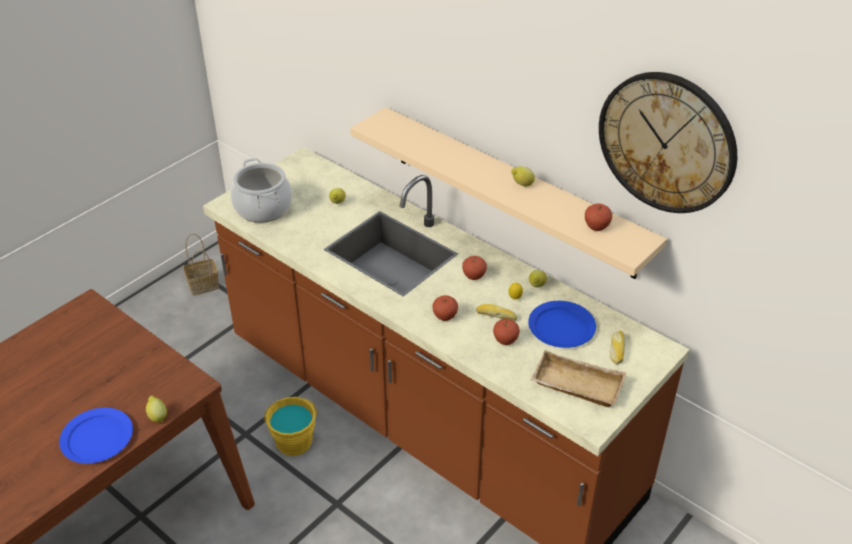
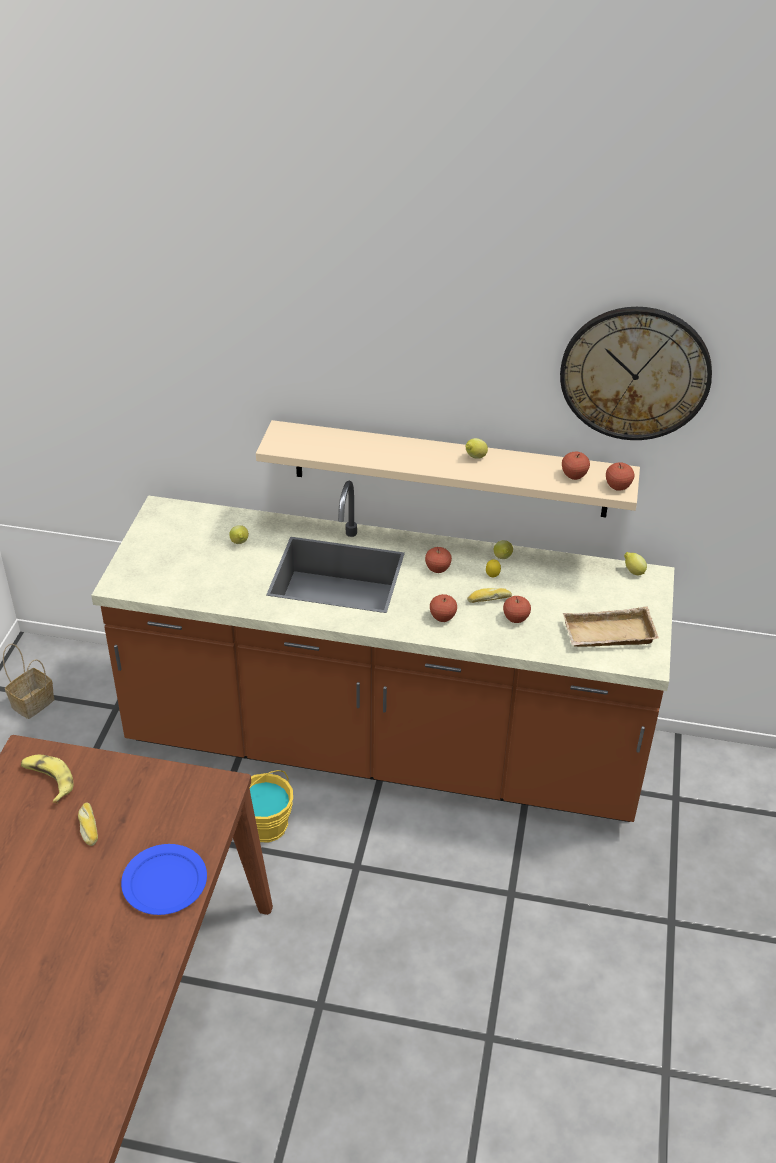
camera: 30 degrees left, 0 degrees up
lemon [146,395,167,422] -> lemon moved to [624,552,647,575]
cooking pot [231,158,293,223] -> none
blue plate [528,301,596,348] -> none
bread [610,331,625,365] -> bread moved to [78,803,98,846]
none -> banana [21,754,73,803]
none -> apple [606,462,634,491]

